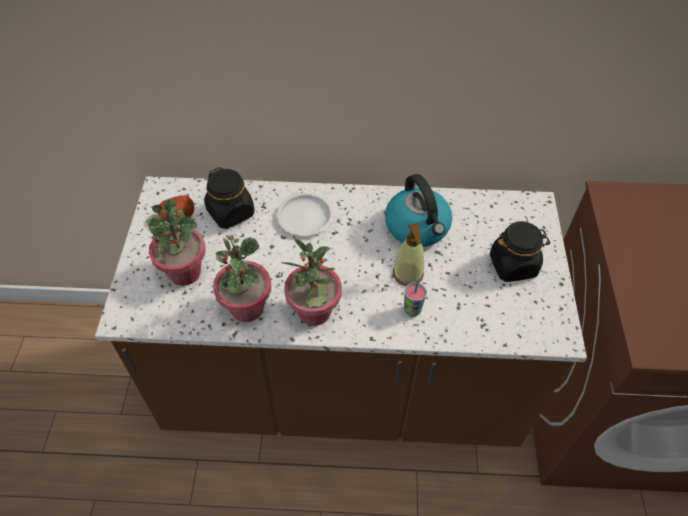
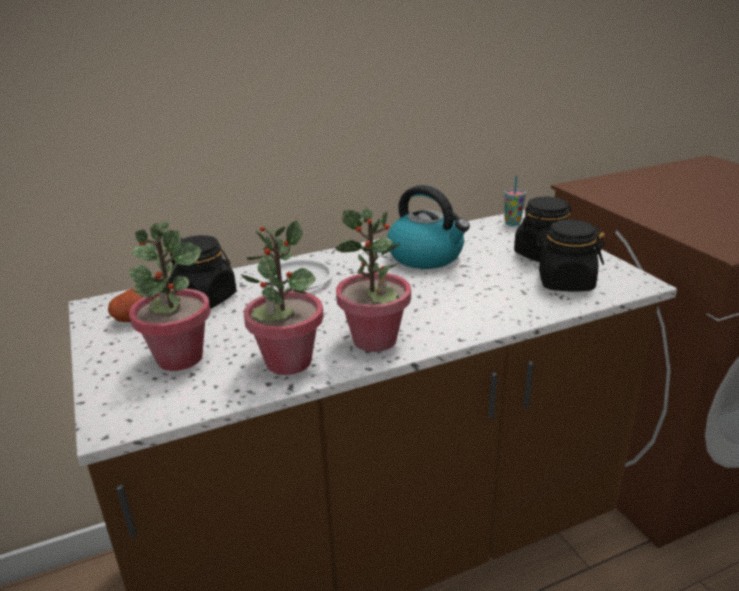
camera: 25 degrees left, 25 degrees down
soap dispenser [393,224,424,286] -> none
cup [404,280,427,317] -> cup moved to [505,176,526,226]
none -> black jar [535,220,605,292]

